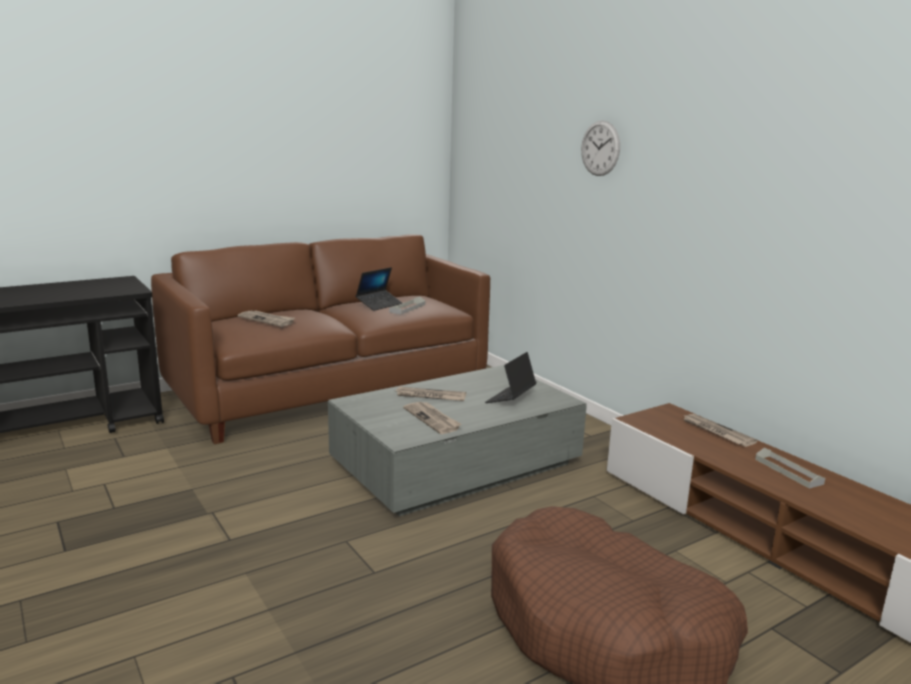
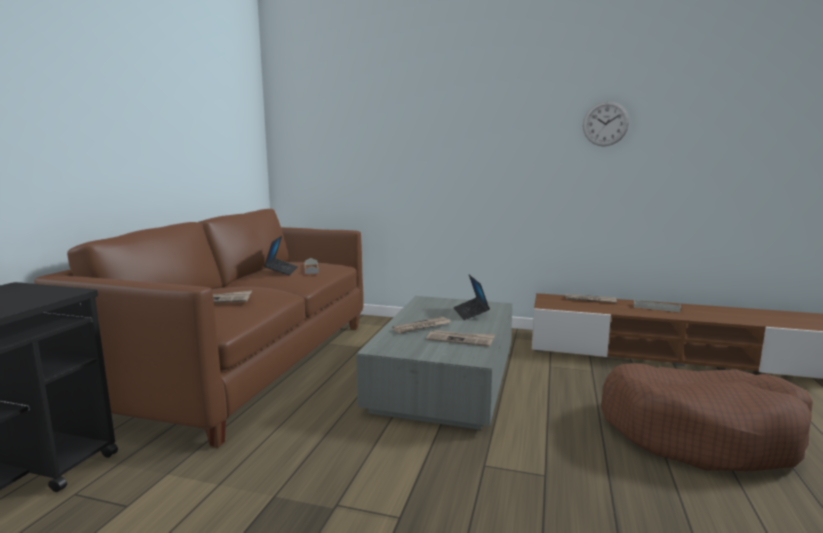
camera: 40 degrees left, 5 degrees down
wall clock [581,120,620,176] -> wall clock moved to [583,101,629,146]

